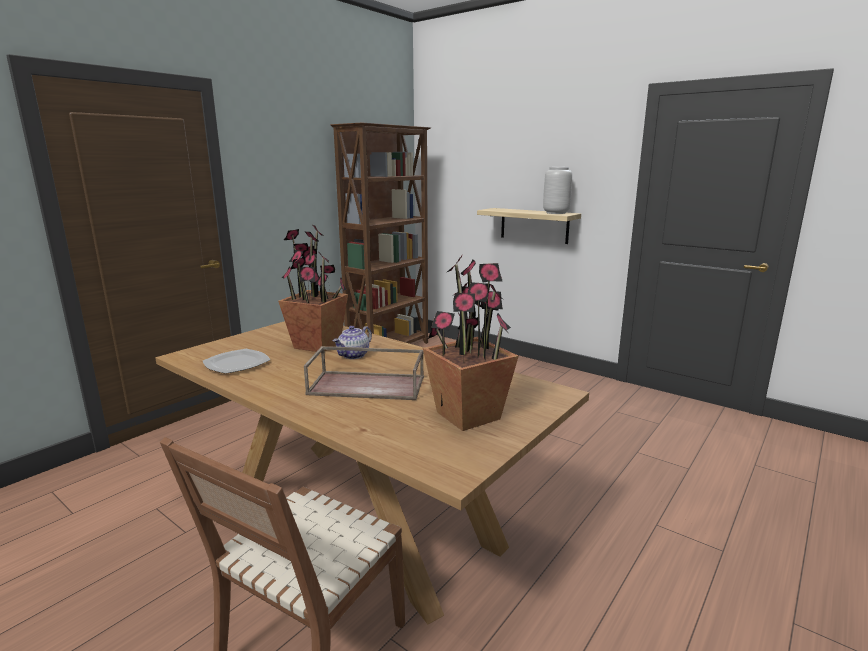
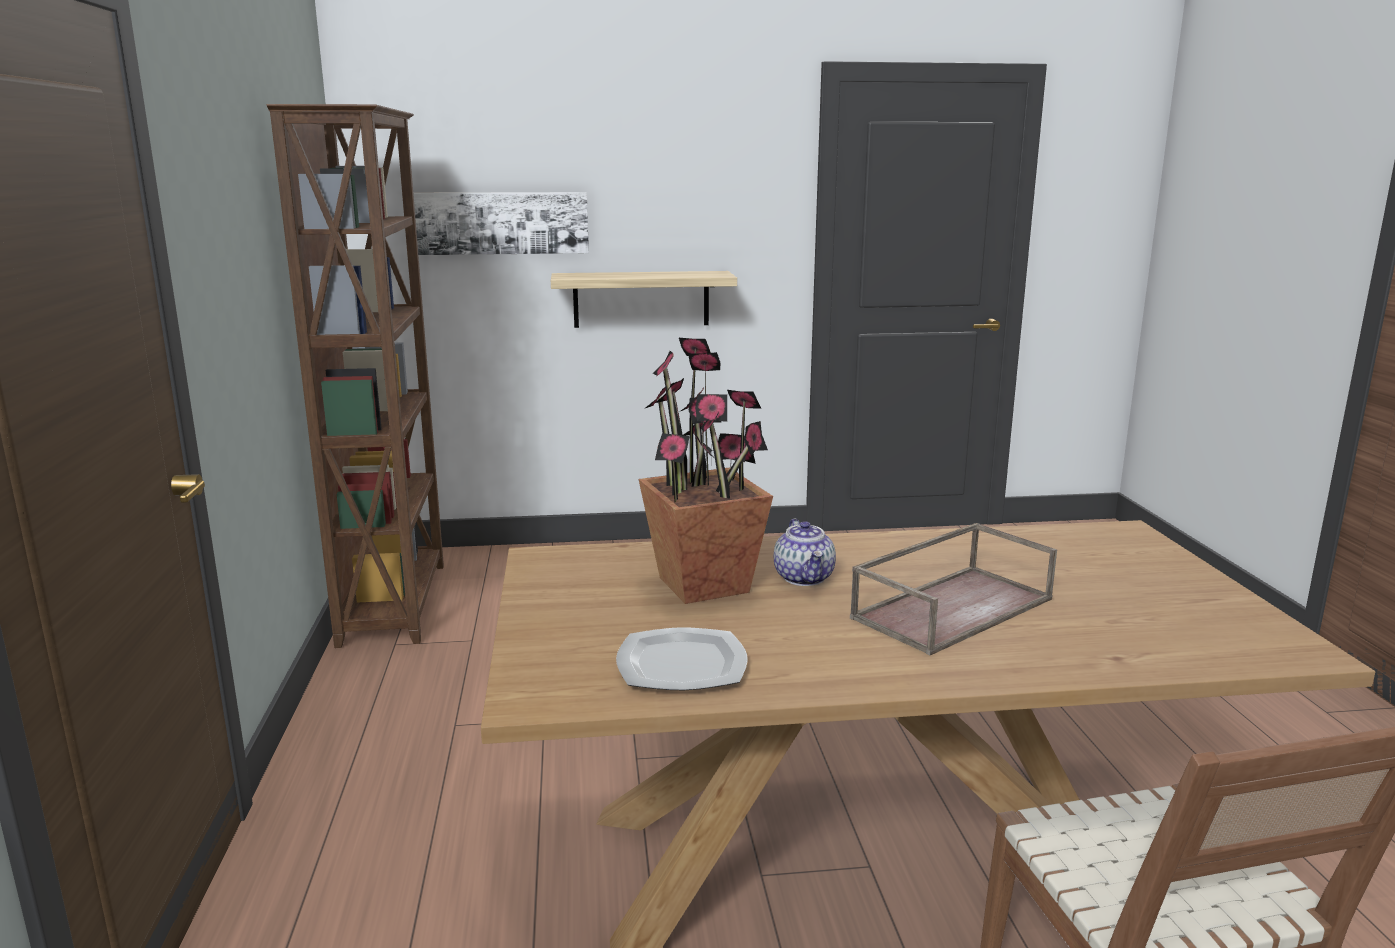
camera: 45 degrees left, 0 degrees up
potted plant [423,255,518,431] -> none
grey vase [543,167,572,214] -> none
none -> picture [413,192,589,255]

